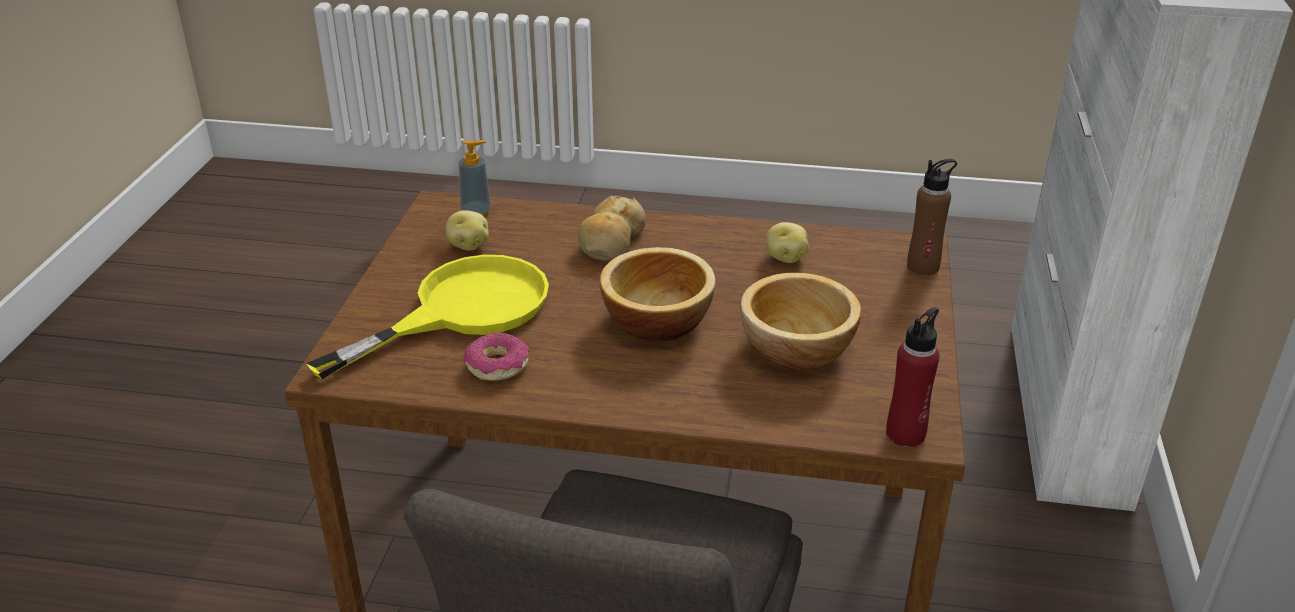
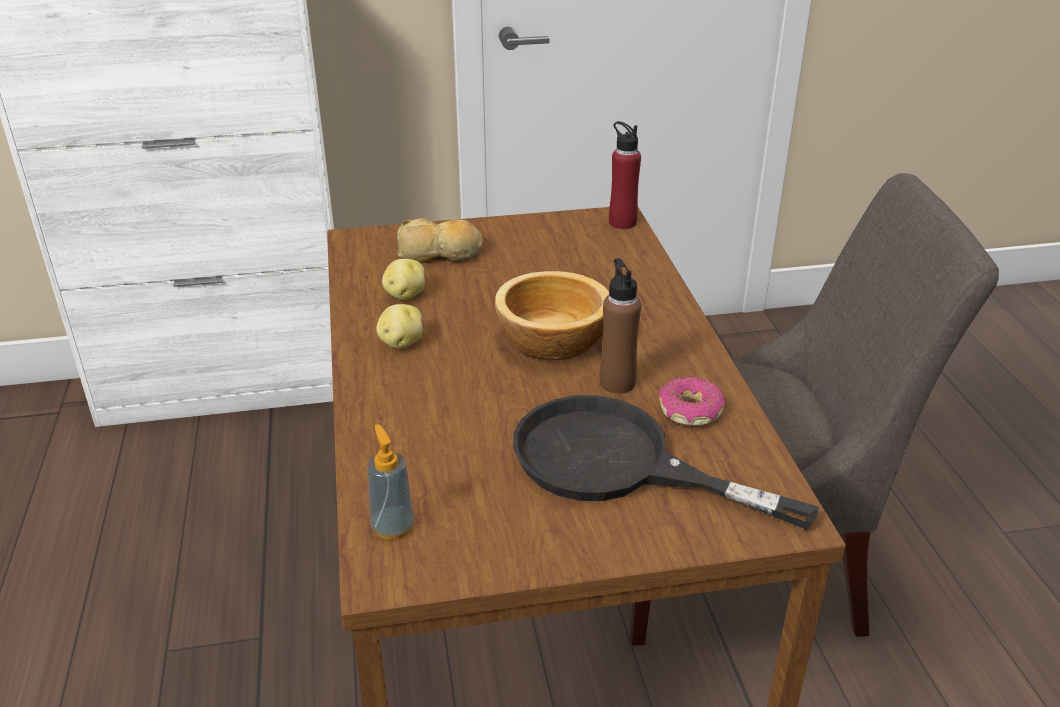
camera: 110 degrees left, 0 degrees up
yellow frying pan [306,255,549,379] -> black frying pan [513,395,819,529]
potato [446,210,489,251] -> potato moved to [376,304,422,349]
bread [578,195,646,261] -> bread moved to [397,218,483,263]
bowl [740,273,861,371] -> none
brown bottle [907,159,957,275] -> brown bottle moved to [600,258,641,394]

